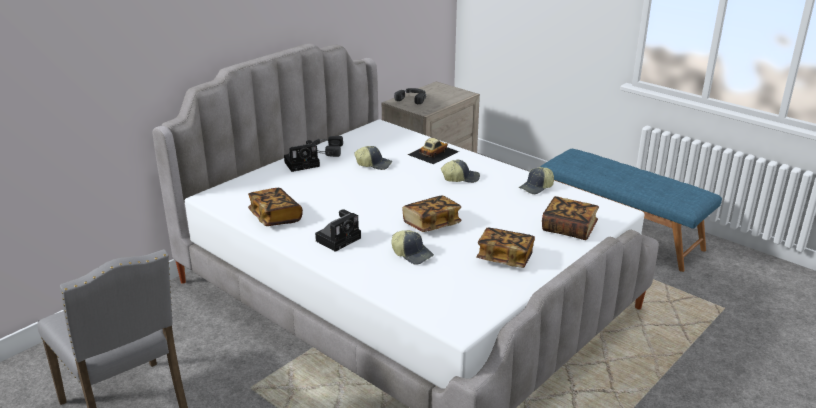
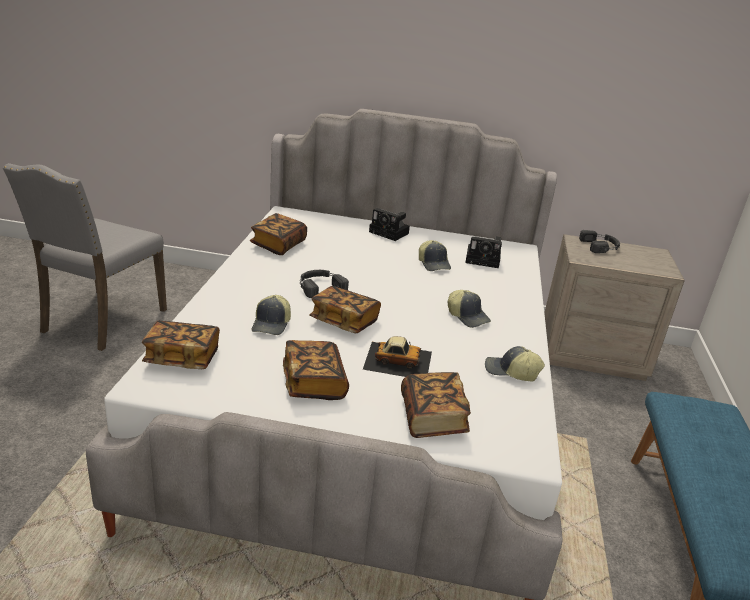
camera: 55 degrees right, 0 degrees up
black headphones [313,136,343,157] -> black headphones moved to [300,270,349,298]
camera [315,209,361,252] -> camera moved to [465,236,502,268]
toy car [407,138,459,164] -> toy car moved to [363,336,432,377]
none -> book [142,321,220,369]

